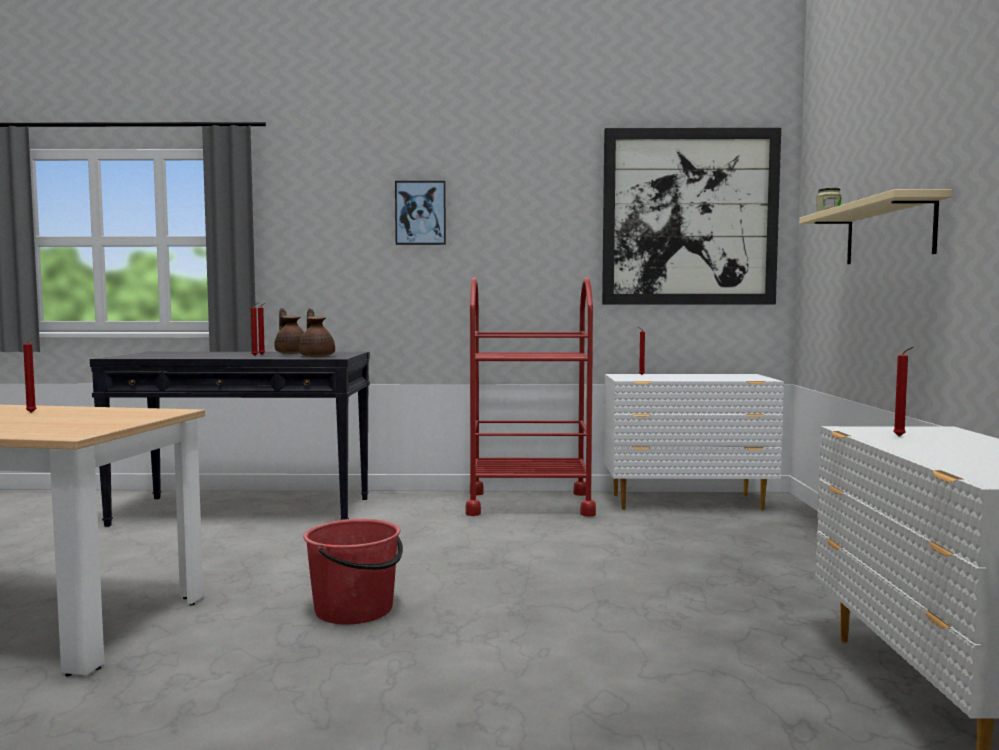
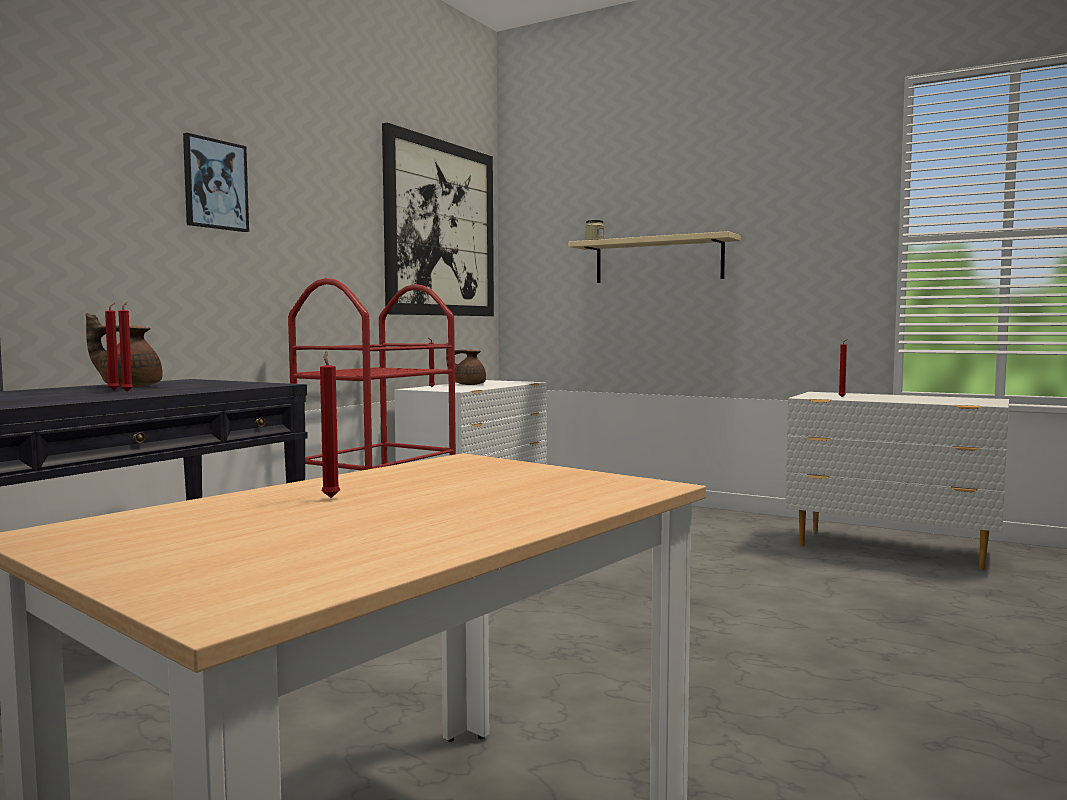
camera: 60 degrees left, 0 degrees up
brown teapot [299,308,335,357] -> brown teapot moved to [446,342,486,385]
red bucket [303,519,403,624] -> none

